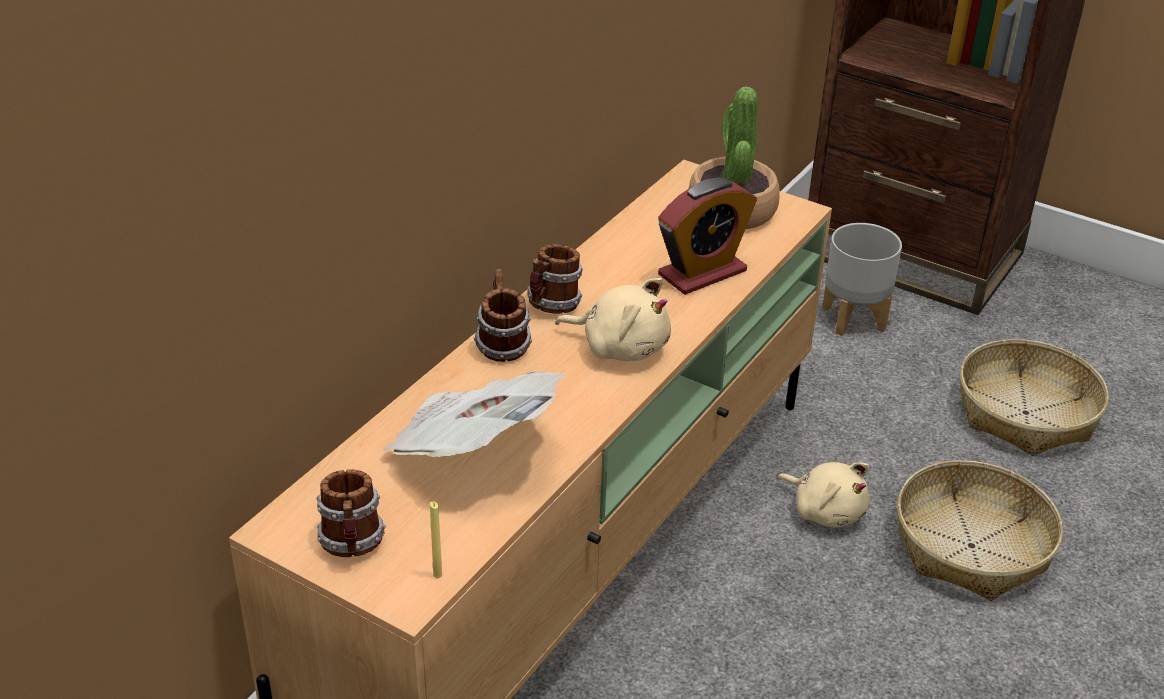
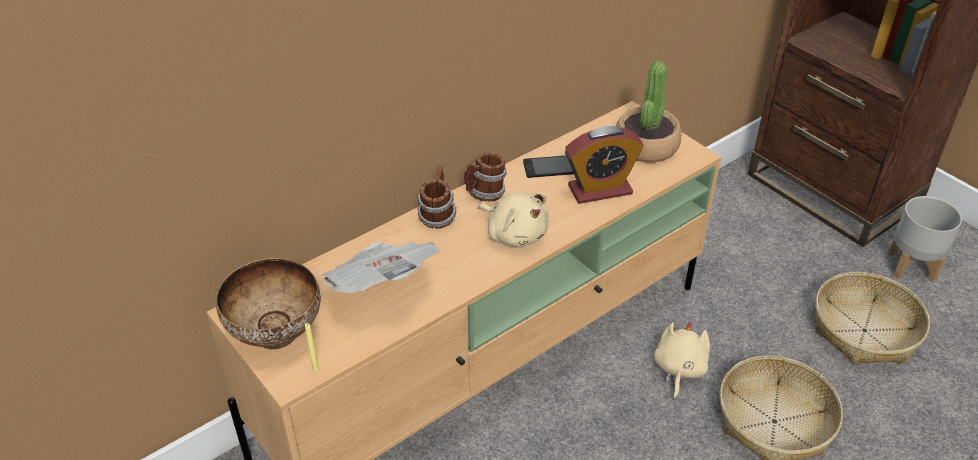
camera: 20 degrees right, 5 degrees up
mug [317,469,386,557] -> bowl [216,258,321,349]
beige plush toy [777,462,869,528] -> beige plush toy turned 135 degrees counterclockwise [654,321,710,400]
grey planter [822,223,902,336] -> grey planter moved to [889,196,962,282]
none -> phone [523,156,574,178]

